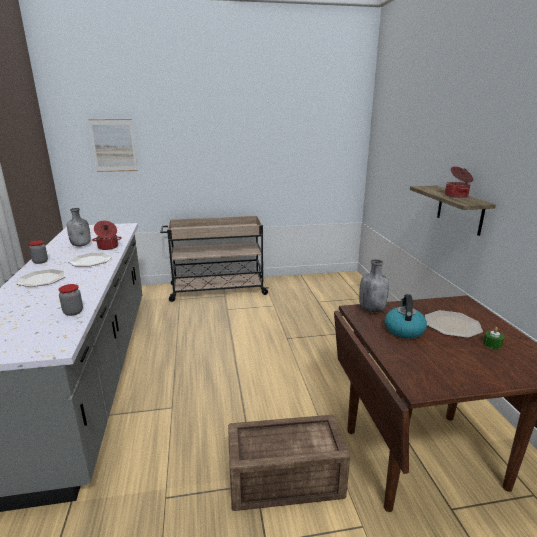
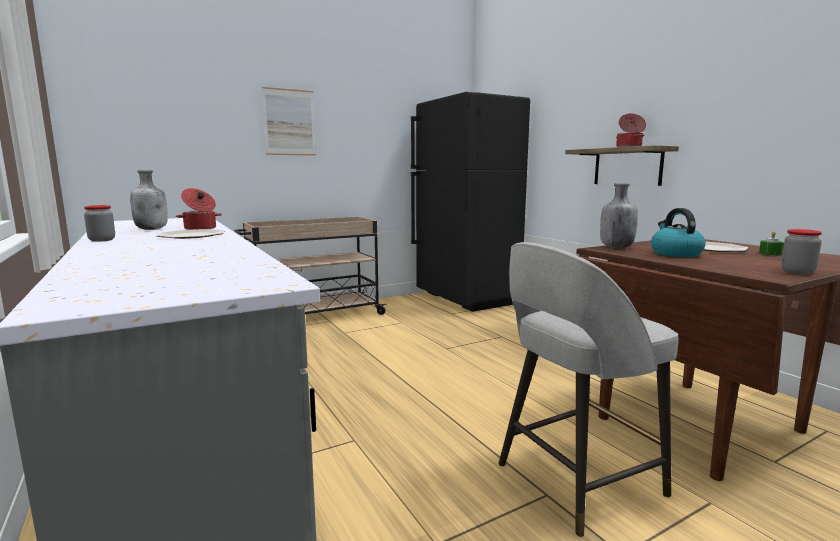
camera: 20 degrees left, 10 degrees down
plate [17,269,66,287] -> none
jar [58,284,83,316] -> jar moved to [781,229,822,274]
picture [88,119,138,172] -> picture moved to [262,87,316,156]
crate [228,415,350,511] -> grey stool [498,242,679,537]
none -> black fridge [411,92,530,312]

